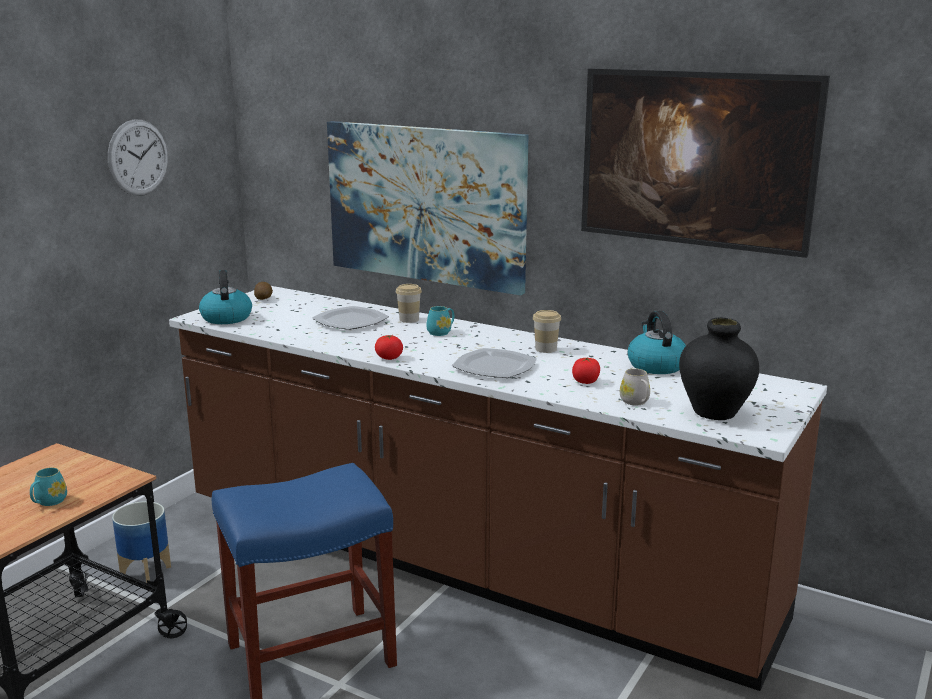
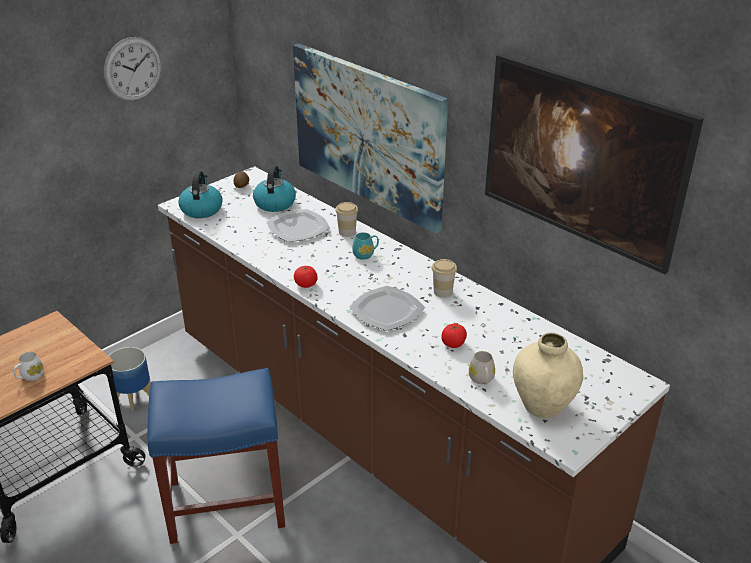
camera: 15 degrees right, 15 degrees up
turquoise mug [30,467,67,506] -> white mug [13,352,44,381]
kettle [628,311,686,374] -> kettle moved to [253,165,296,212]
black vase [679,317,759,421] -> beige vase [513,332,583,418]

